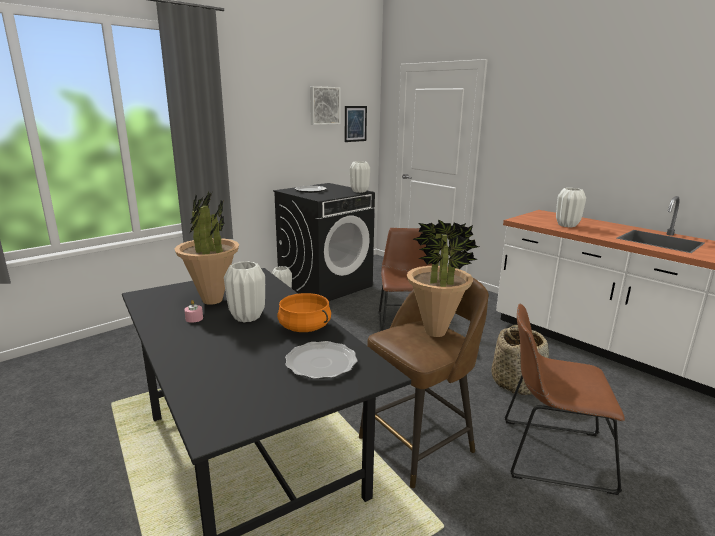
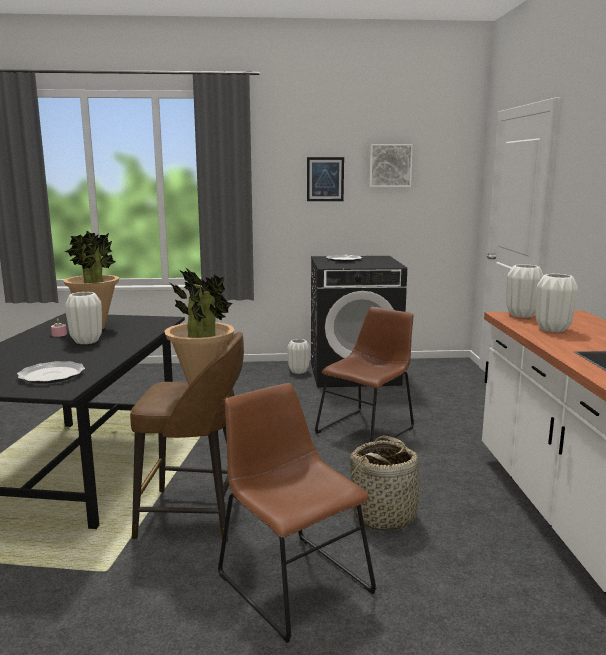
camera: 40 degrees right, 5 degrees down
orange cooking pot [277,293,331,332] -> none
picture [345,106,367,142] -> picture moved to [307,157,344,201]
white vase [350,161,370,193] -> white vase moved to [506,264,543,318]

